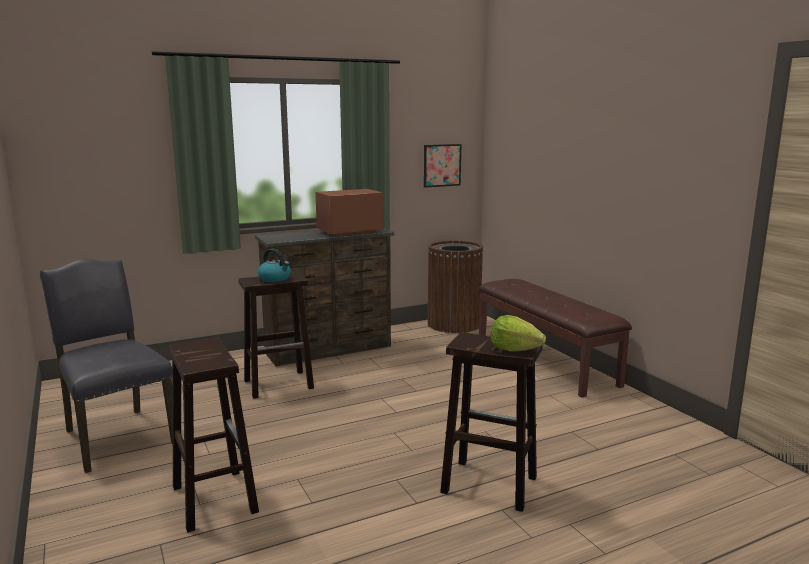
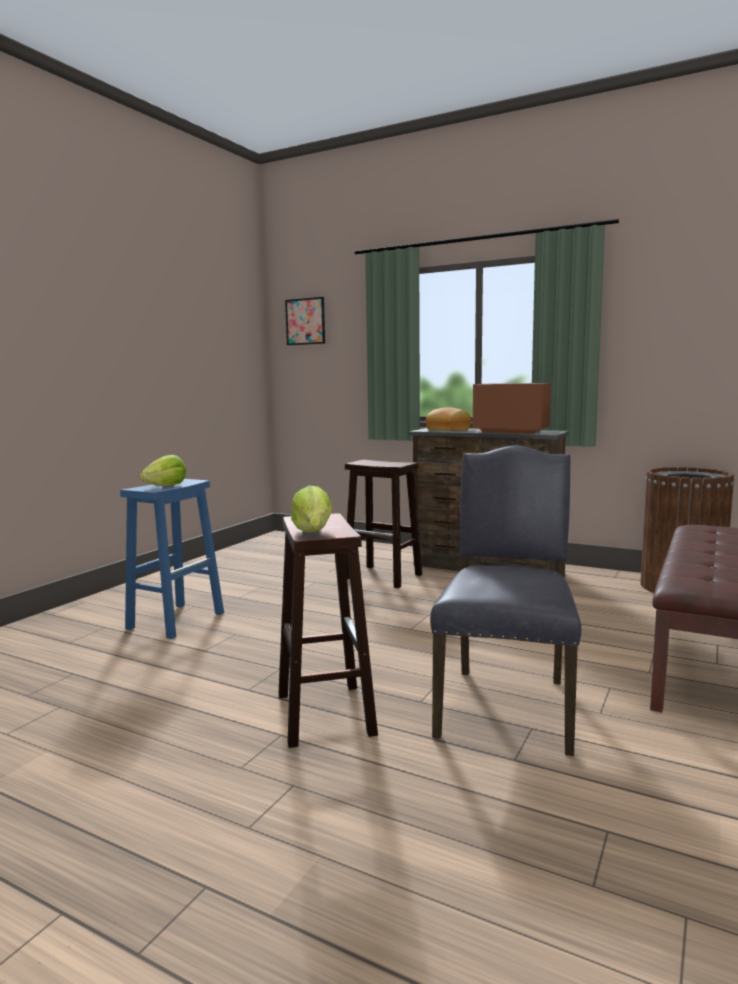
camera: 55 degrees right, 5 degrees down
grey chair [40,259,173,473] -> grey chair moved to [430,445,581,756]
brown stool [169,337,259,532] -> blue stool [120,479,224,639]
kettle [258,249,291,282] -> none
picture [424,144,461,188] -> picture moved to [285,297,325,345]
none -> lettuce [140,455,186,486]
none -> bread [426,407,471,431]

